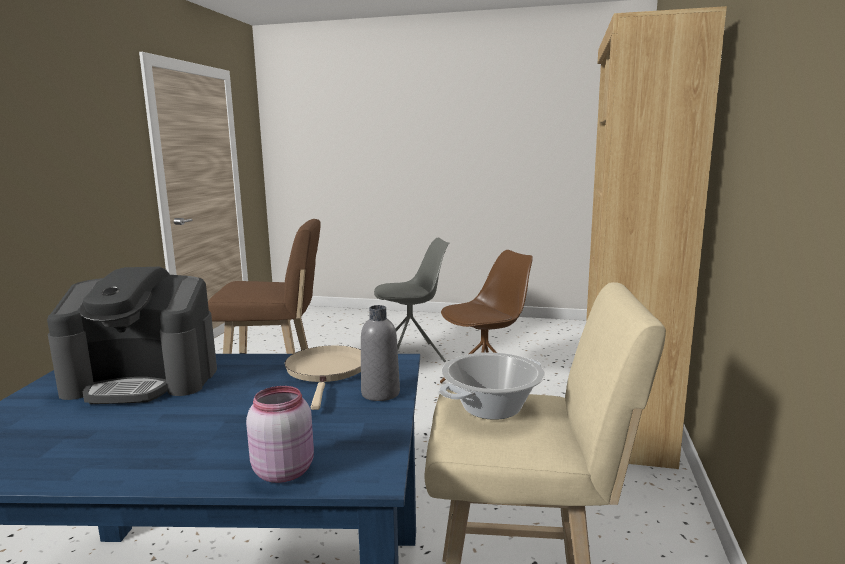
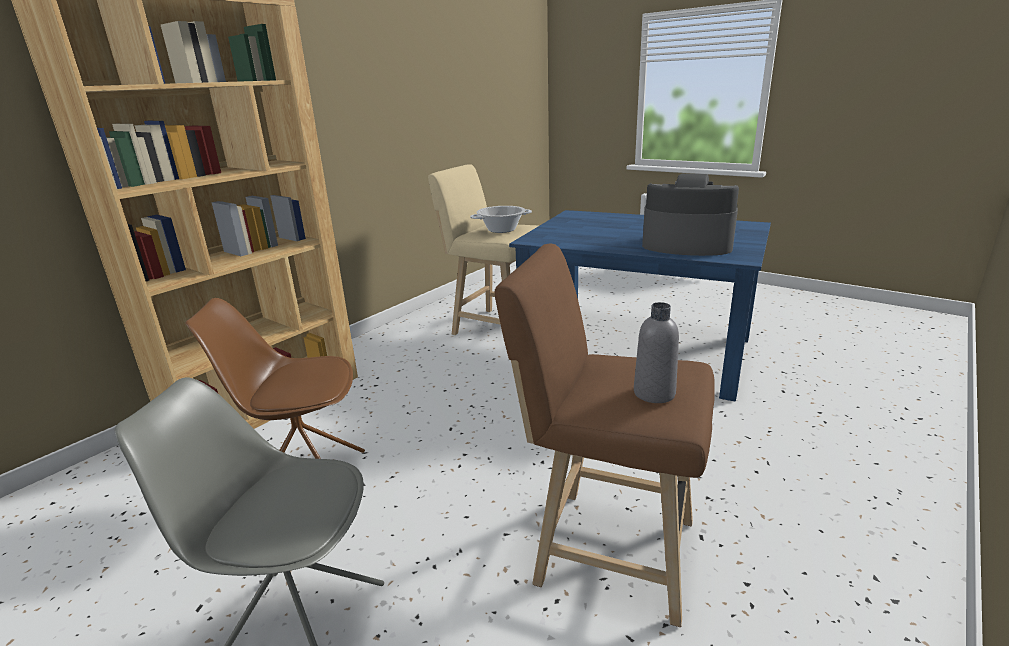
camera: 155 degrees left, 10 degrees up
pink jar [246,386,314,483] -> none
beige frying pan [285,345,361,410] -> none
grey bottle [361,305,400,401] -> grey bottle moved to [634,302,679,403]

